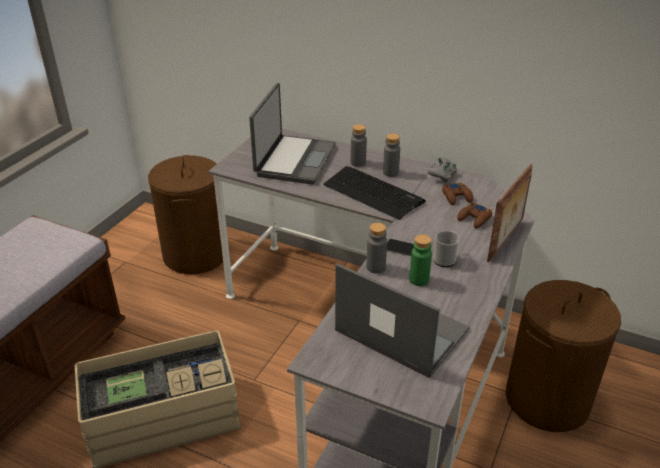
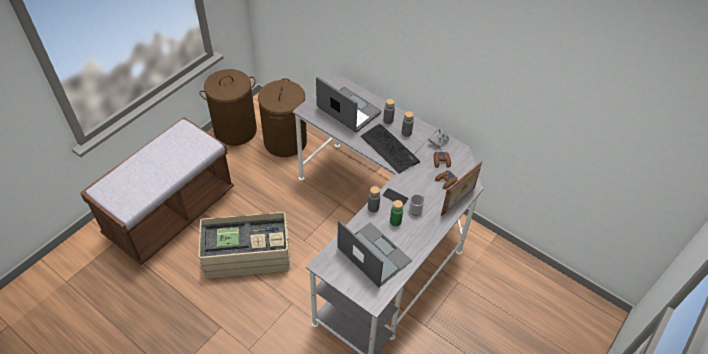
camera: 10 degrees right, 15 degrees up
laptop [249,83,336,185] -> laptop turned 75 degrees counterclockwise [316,77,381,133]
brown laundry basket [506,280,621,432] -> brown laundry basket moved to [199,69,257,146]

